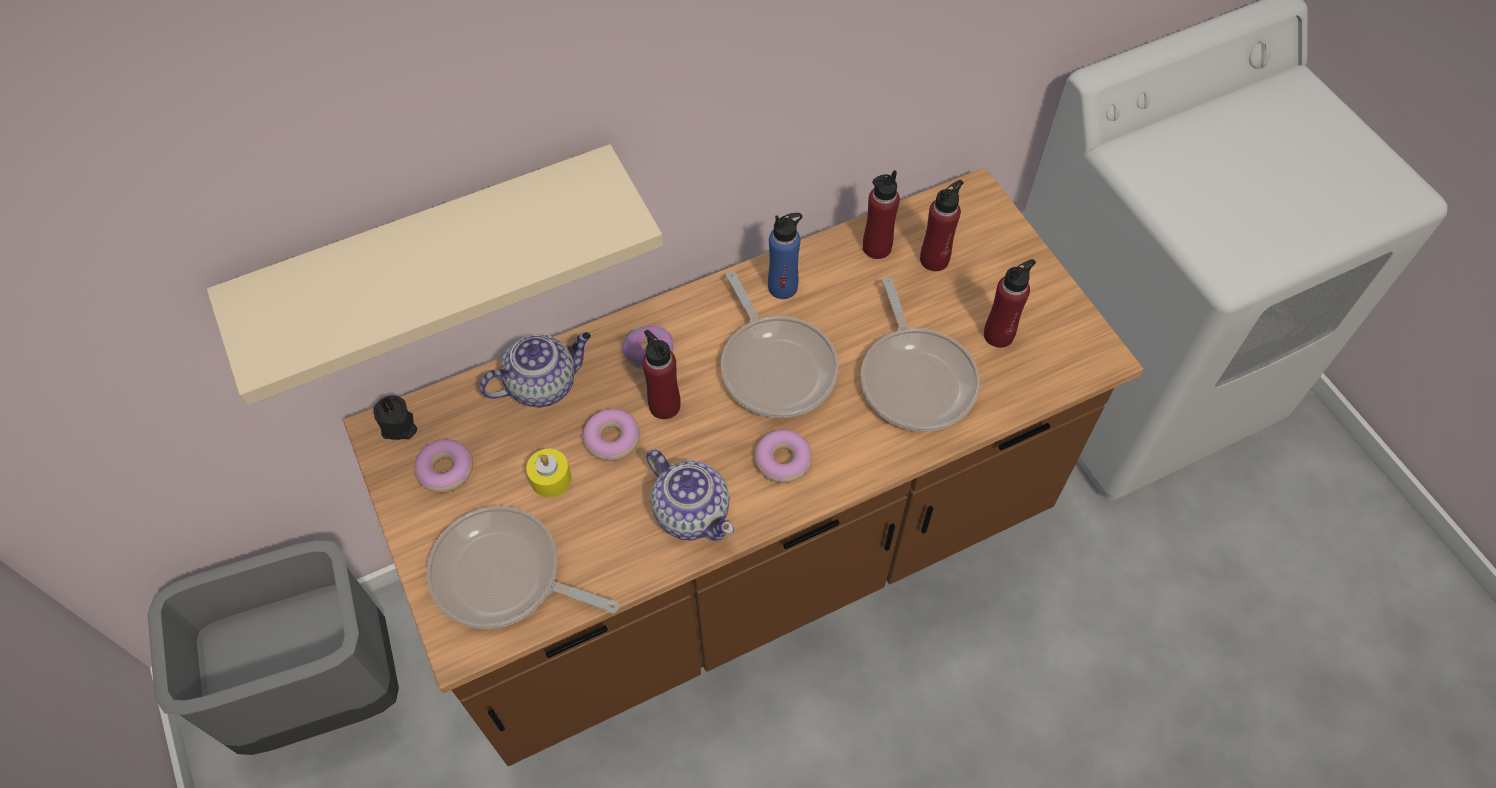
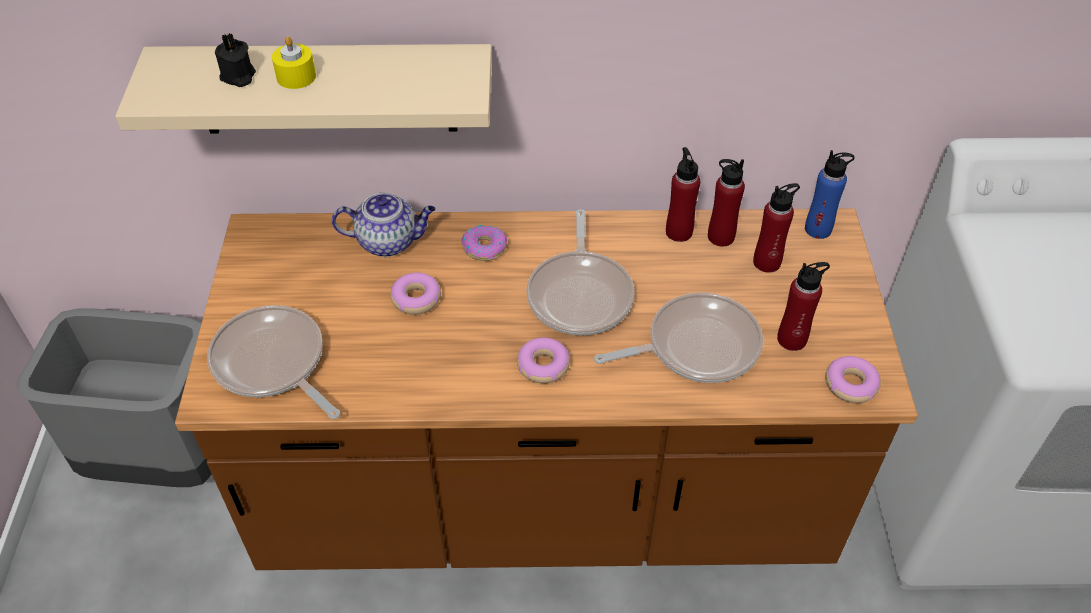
camera: 25 degrees right, 10 degrees down
black candle [373,395,417,440] -> black candle moved to [215,33,256,87]
donut [414,439,473,493] -> donut moved to [825,356,881,403]
yellow candle [526,449,571,498] -> yellow candle moved to [272,37,316,89]
red bottle [642,330,681,419] -> red bottle moved to [666,147,700,242]
teapot [646,449,734,541] -> none
blue bottle [768,213,803,299] -> blue bottle moved to [805,150,855,239]
frying pan [861,277,980,432] -> frying pan turned 120 degrees counterclockwise [594,293,763,383]

